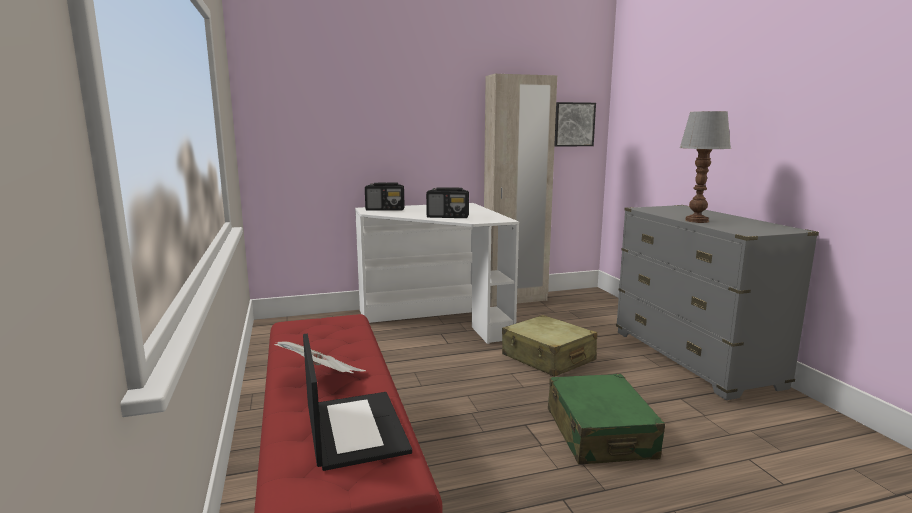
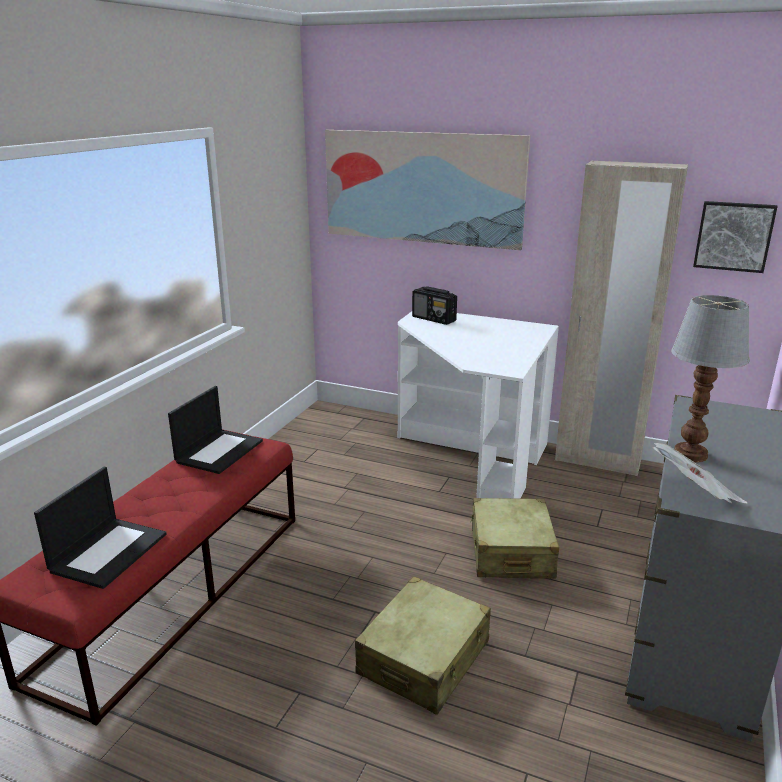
camera: 40 degrees right, 10 degrees up
newspaper [274,342,366,373] -> newspaper moved to [652,443,747,503]
radio [426,187,469,218] -> none
green suitcase [548,374,665,464] -> beige suitcase [355,576,491,715]
none -> laptop [168,386,263,474]
none -> picture [325,130,530,250]

